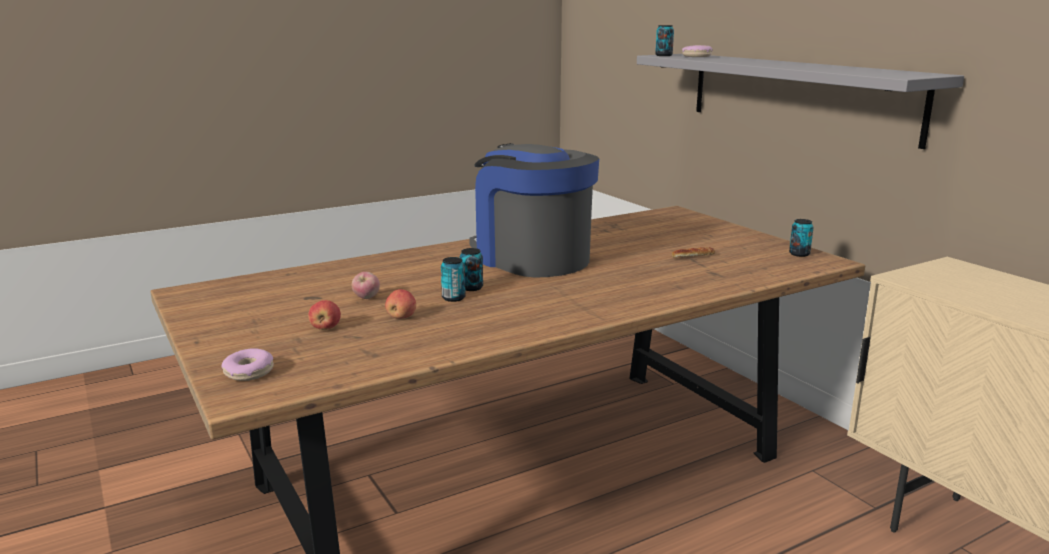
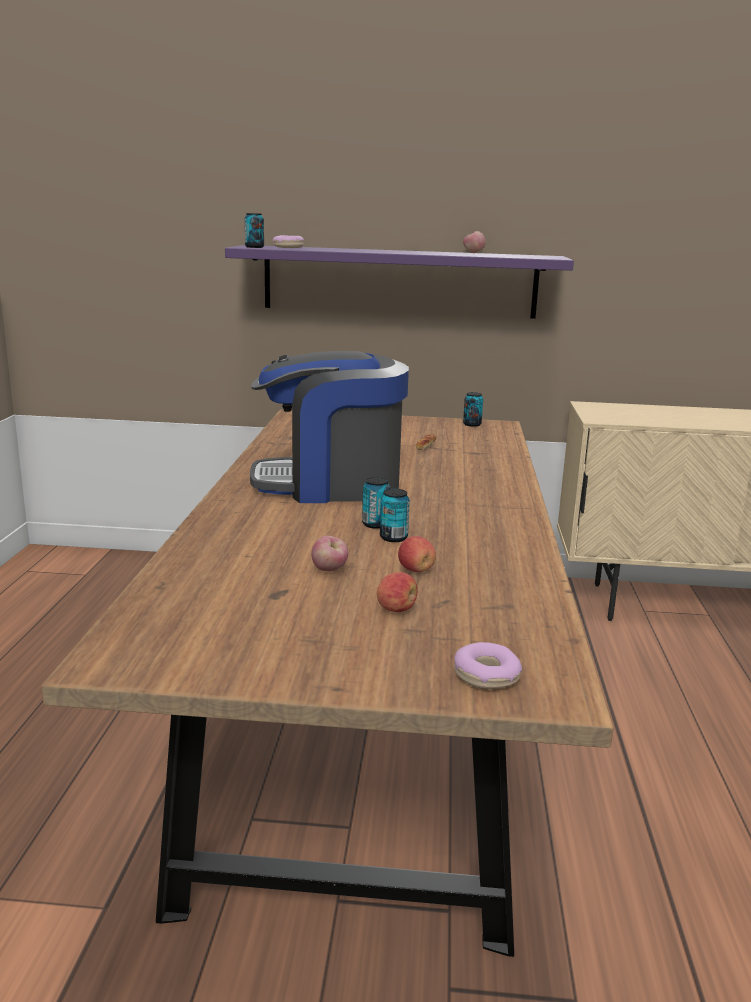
camera: 55 degrees left, 0 degrees up
grey shelf [637,54,964,149] -> purple shelf [225,245,574,319]
none -> apple [463,231,486,253]

